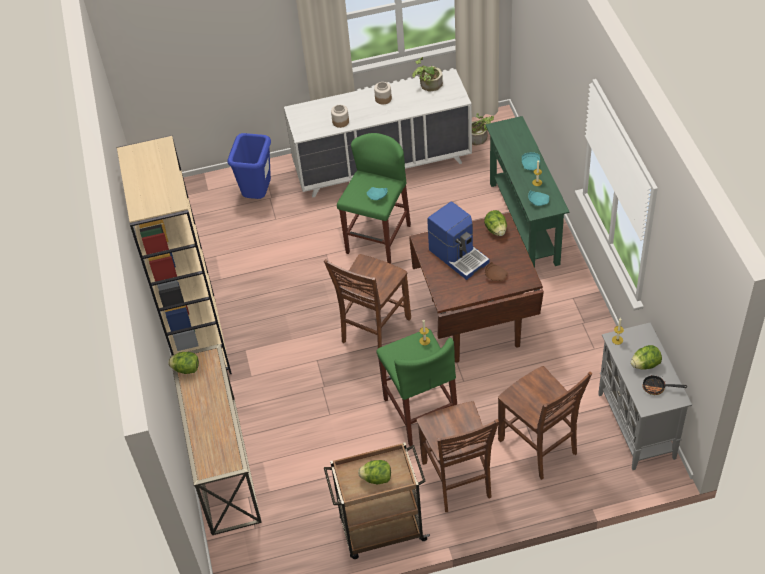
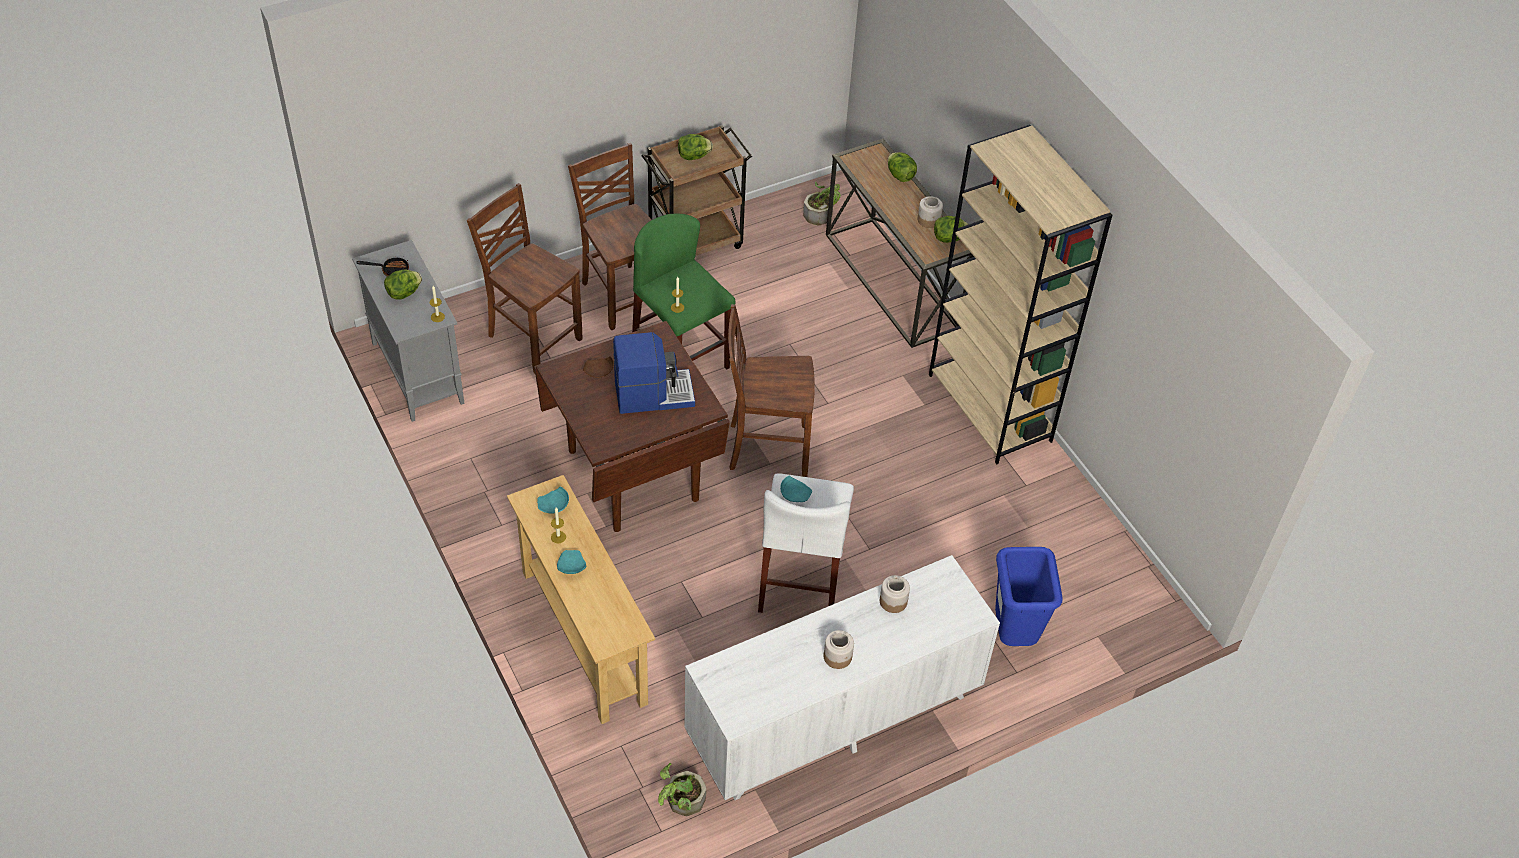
camera: 160 degrees right, 0 degrees up
brown chair [324,254,411,348] -> brown chair turned 105 degrees counterclockwise [728,304,815,477]
green stool [337,133,411,264] -> white stool [758,473,854,613]
potted plant [412,57,443,92] -> potted plant moved to [803,181,841,225]
coffee machine [427,202,490,280] -> coffee machine turned 135 degrees clockwise [613,332,695,414]
lettuce [484,210,507,236] -> lettuce moved to [888,152,917,182]
green console table [486,116,569,268] -> beige console table [507,475,655,724]
none -> jar [917,196,943,228]

